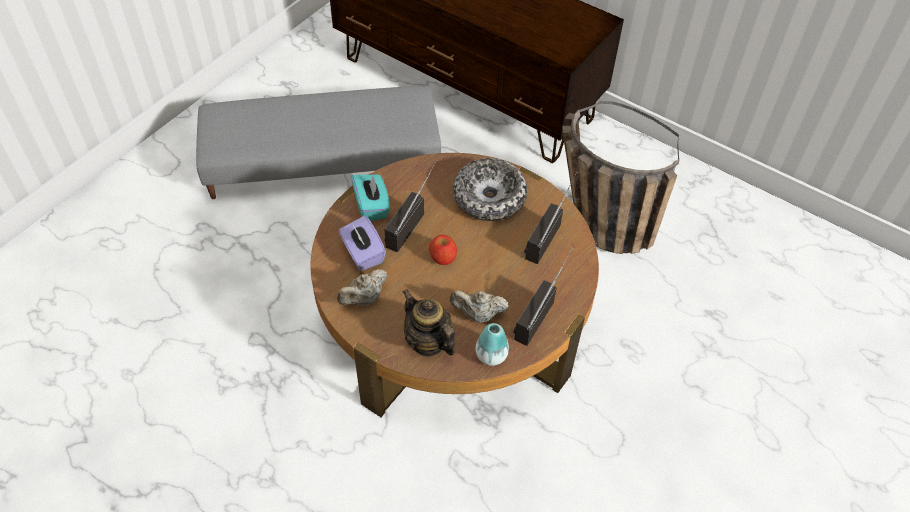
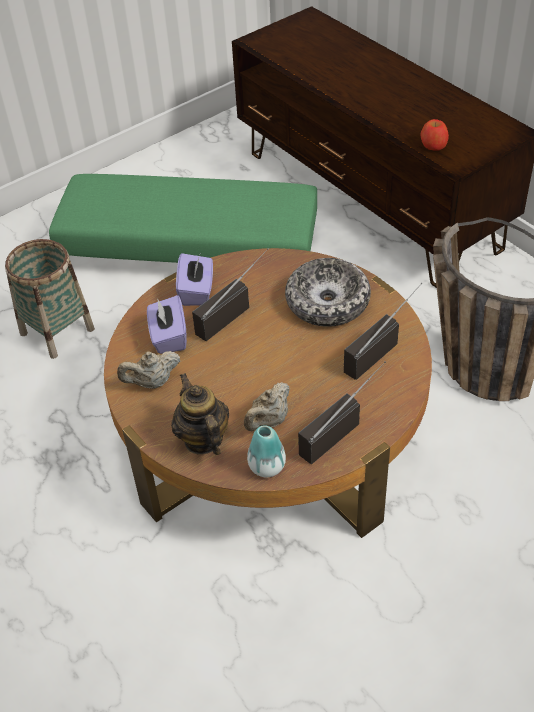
camera: 20 degrees right, 5 degrees down
grey ottoman [196,86,441,199] -> green ottoman [49,174,317,263]
turquoise tissue box [351,174,390,221] -> purple tissue box [176,253,213,306]
apple [429,235,457,265] -> apple moved to [421,119,449,151]
beige teapot [450,290,508,323] -> beige teapot turned 75 degrees counterclockwise [244,382,290,431]
none -> basket [5,239,95,359]

